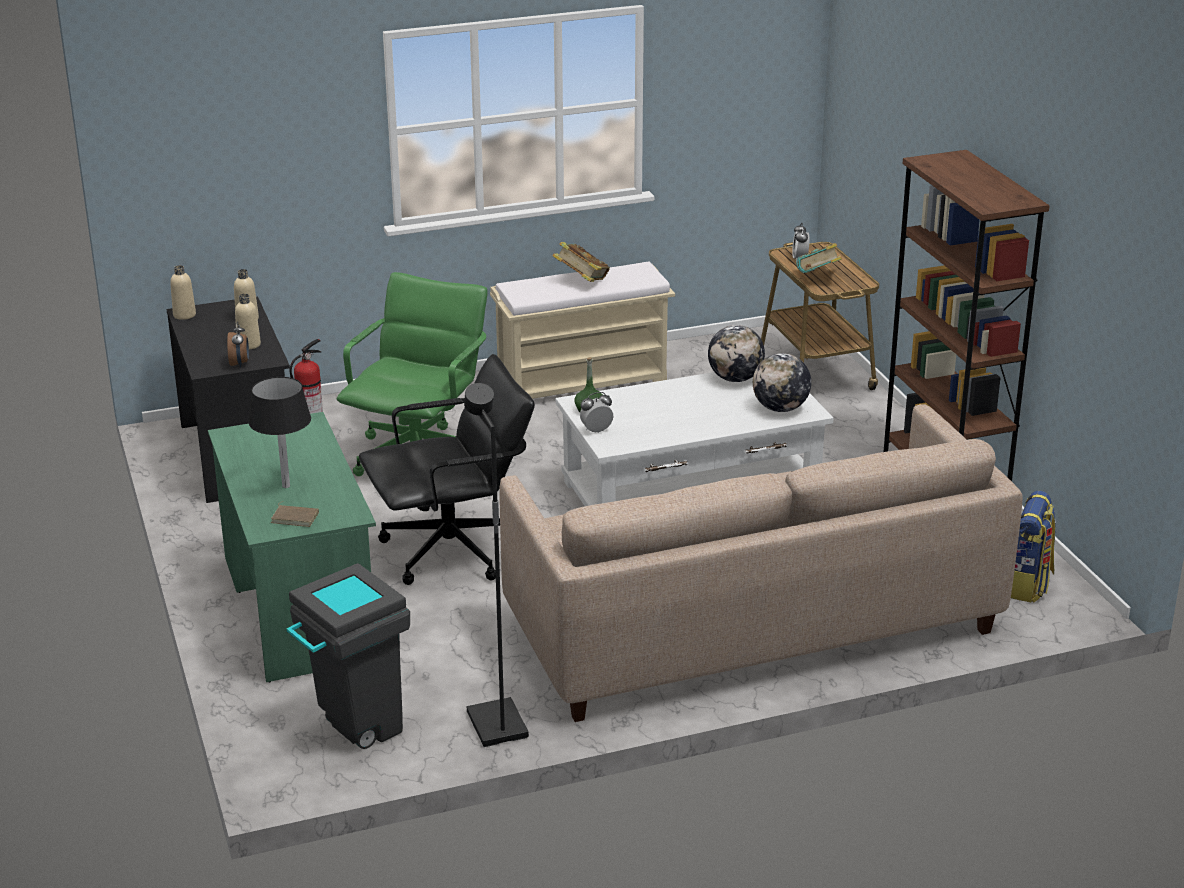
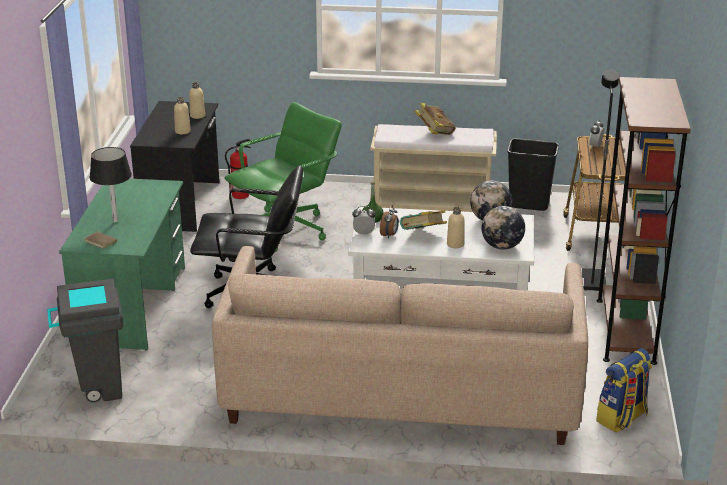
camera: 25 degrees right, 0 degrees up
beige bottle [170,265,196,320] -> beige bottle moved to [447,207,465,248]
alarm clock [227,321,249,368] -> alarm clock moved to [380,205,399,238]
black floor lamp [464,383,529,747] -> black floor lamp moved to [581,70,619,291]
book [796,243,842,273] -> book moved to [400,210,447,230]
none -> black trash can [507,138,559,211]

